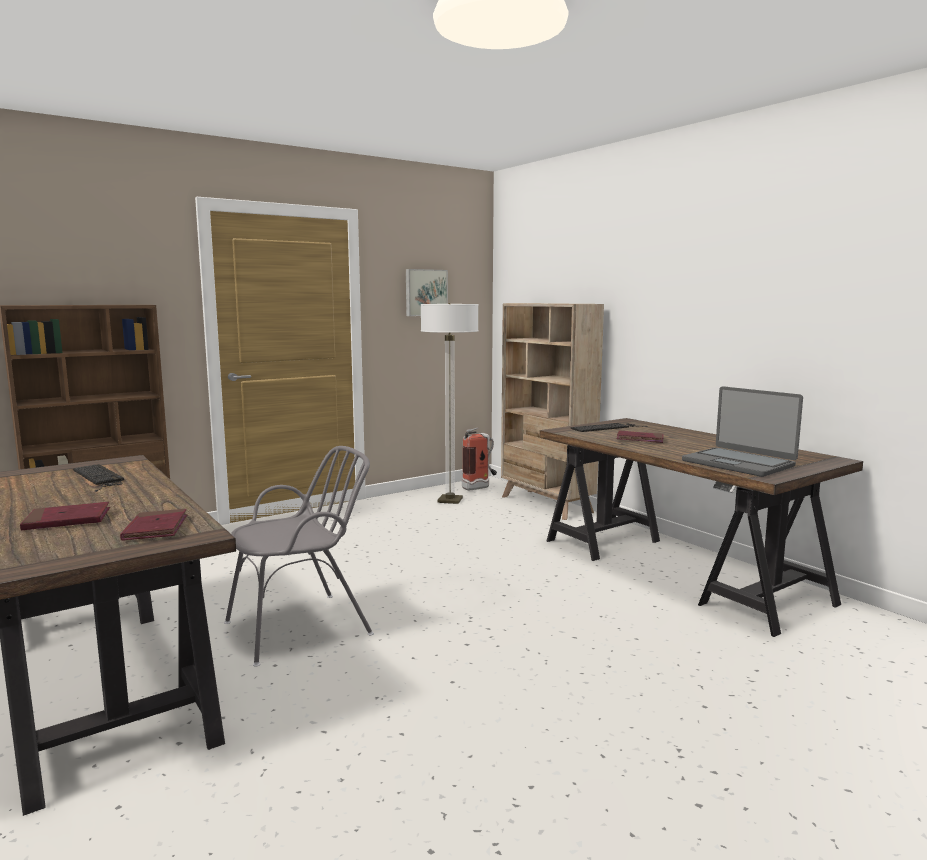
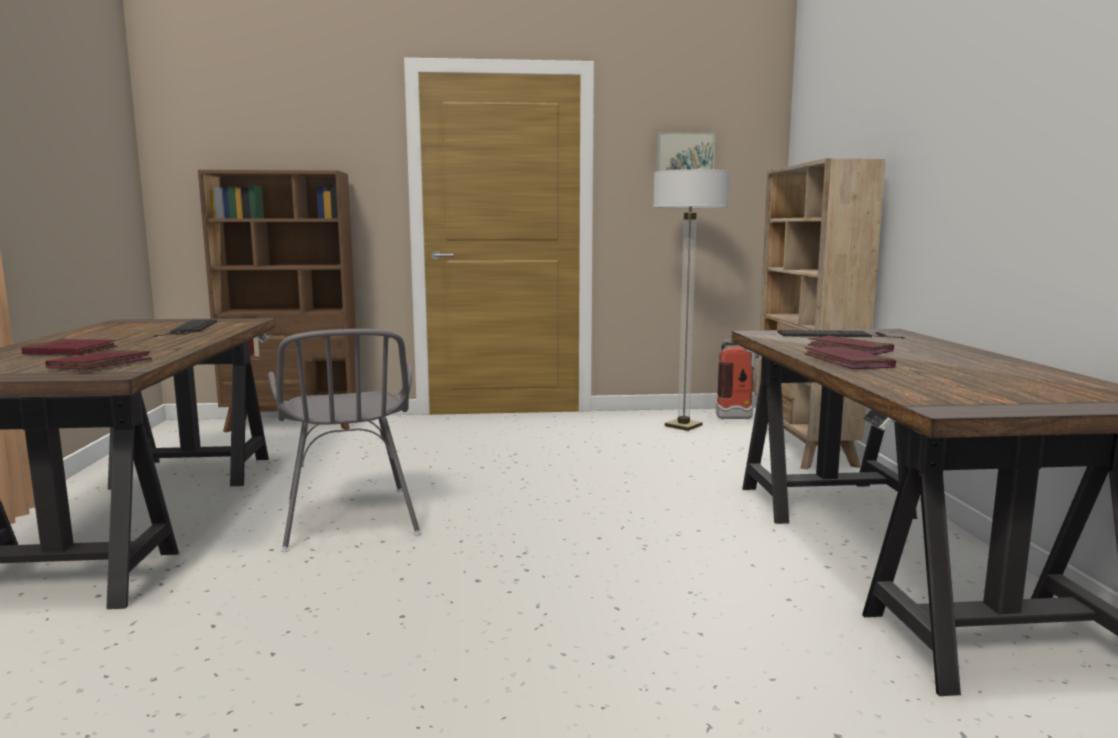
camera: 30 degrees right, 0 degrees up
grey chair [224,446,374,667] -> grey chair turned 75 degrees clockwise [268,329,421,552]
laptop [682,386,803,477] -> none
none -> red book [804,346,896,369]

